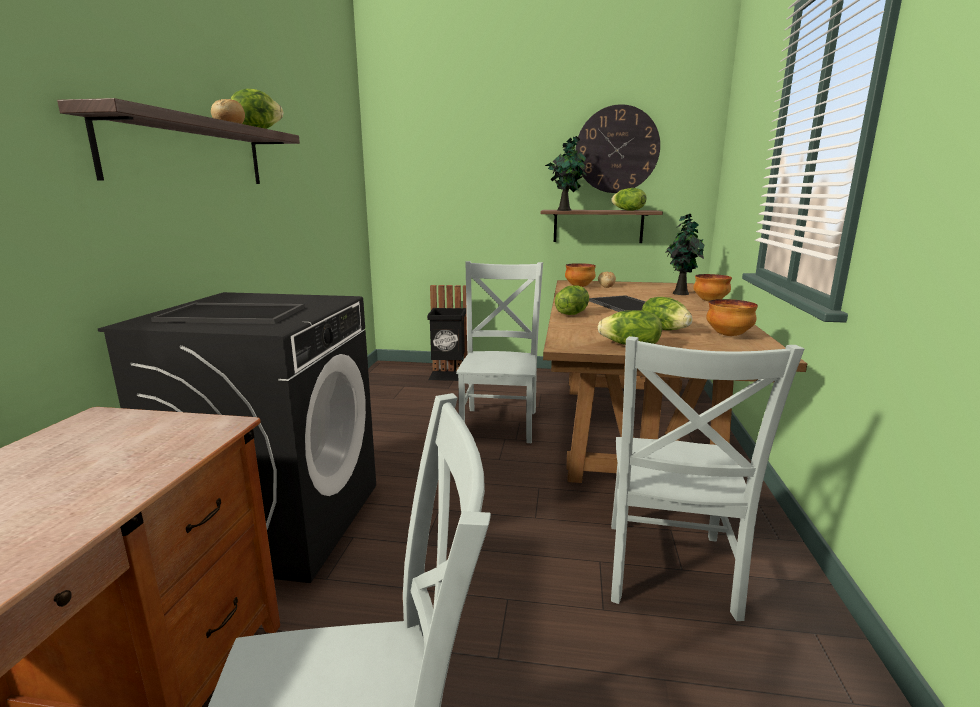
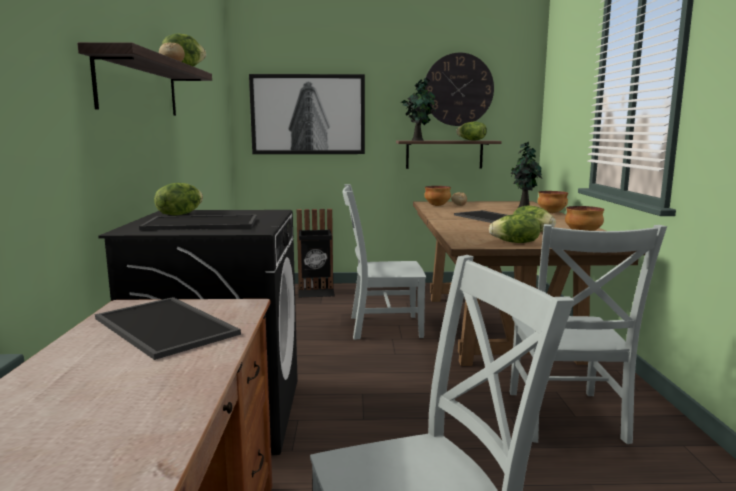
camera: 10 degrees left, 5 degrees down
grey chair [456,261,543,443] -> grey chair turned 90 degrees counterclockwise [342,184,426,340]
lettuce [555,286,589,315] -> lettuce moved to [154,183,203,216]
none -> tray [95,297,241,360]
none -> picture [249,74,365,154]

